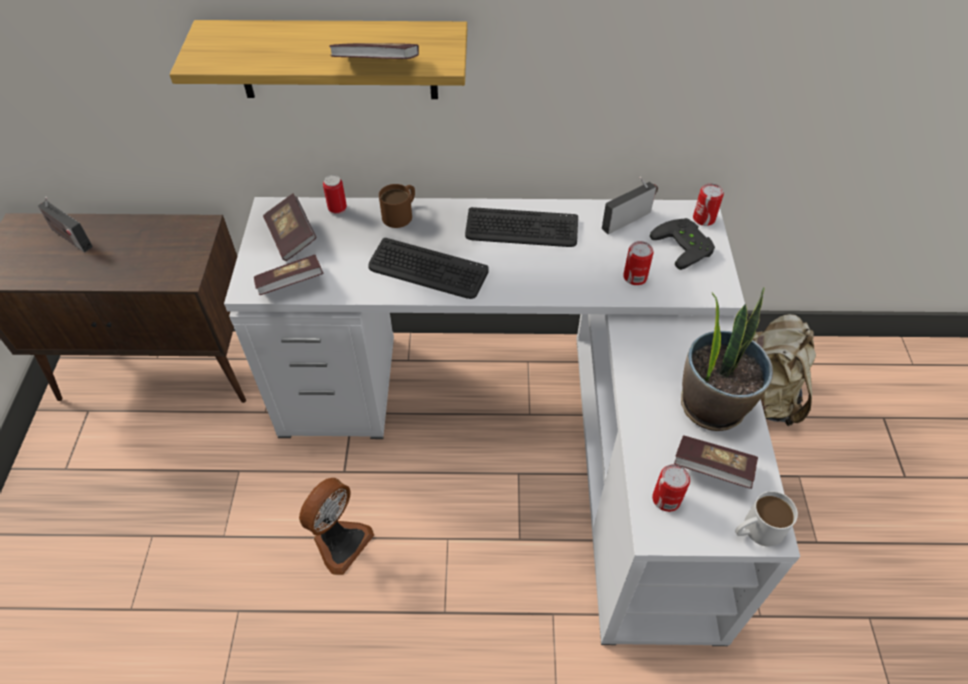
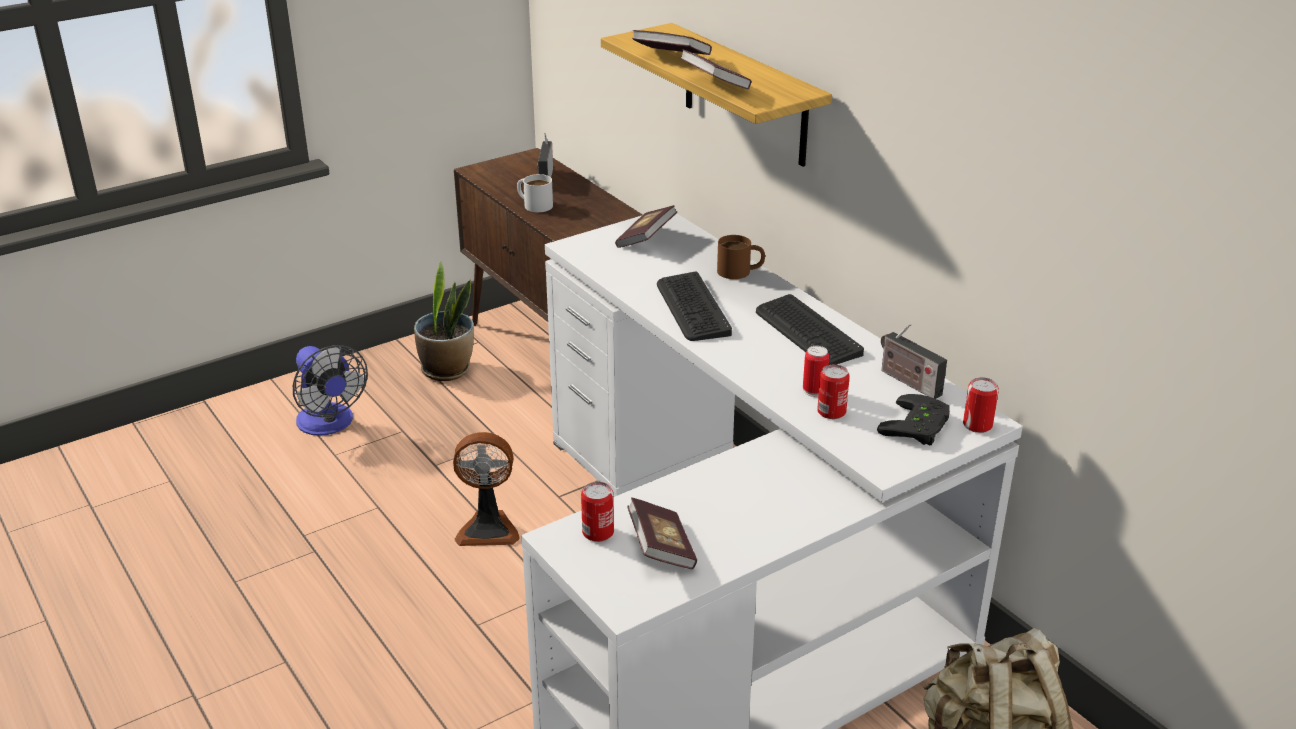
camera: 55 degrees right, 20 degrees down
book [254,255,324,295] -> book moved to [632,30,712,55]
can [323,175,347,215] -> can moved to [803,346,829,397]
radio [602,177,658,234] -> radio turned 150 degrees counterclockwise [881,323,947,399]
potted plant [681,287,773,431] -> potted plant moved to [414,261,474,381]
white mug [735,491,798,546] -> white mug moved to [517,174,553,212]
none -> fan [293,345,368,436]

